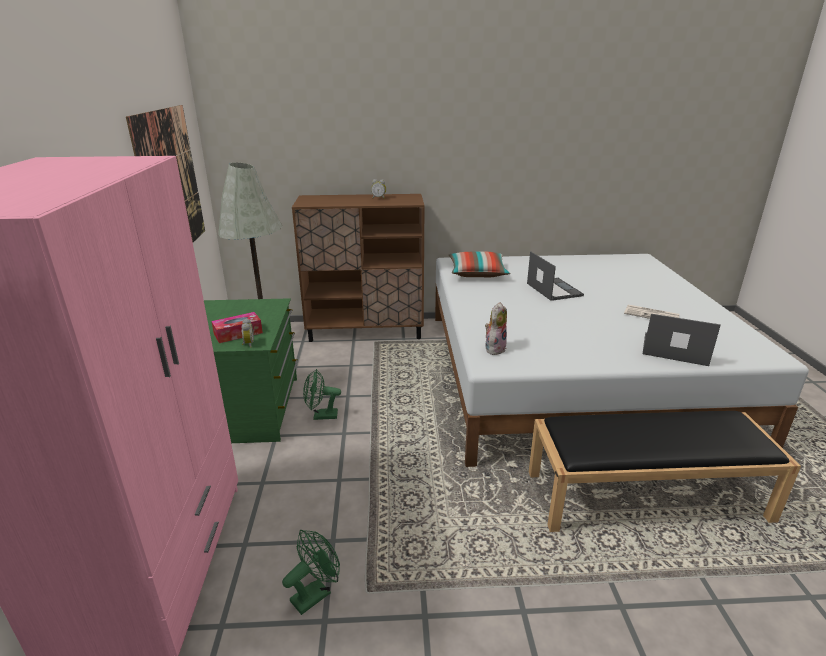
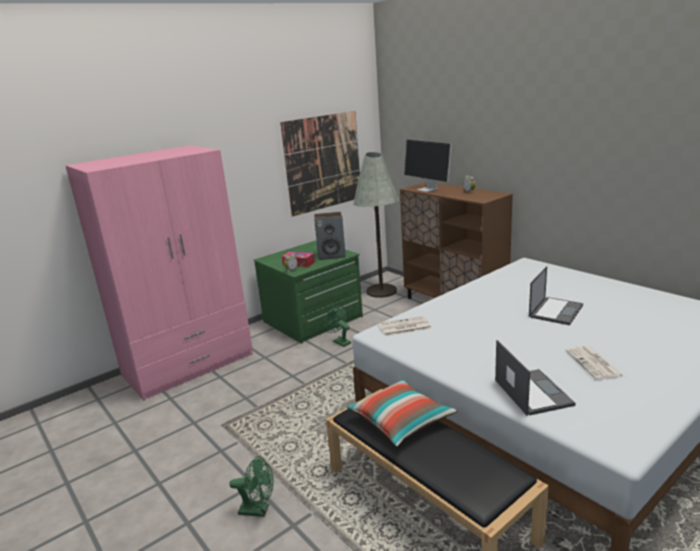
camera: 55 degrees right, 5 degrees down
green fan [282,530,340,615] -> green fan moved to [229,456,274,517]
pillow [449,252,510,277] -> pillow moved to [347,379,457,447]
plush toy [485,302,507,355] -> newspaper [379,316,431,336]
none -> speaker [314,212,346,260]
none -> monitor [404,140,452,192]

